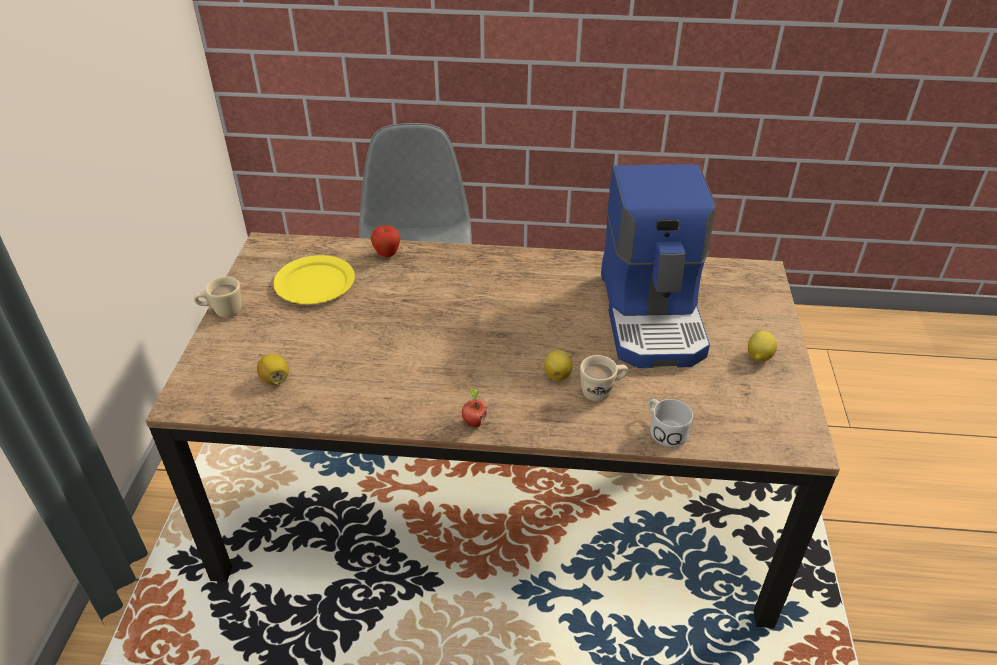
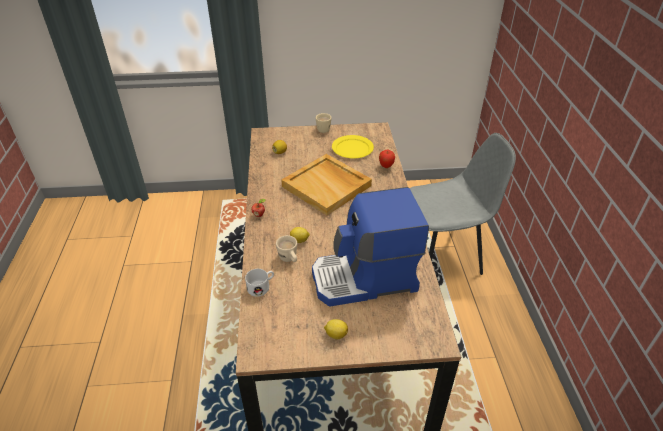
camera: 80 degrees right, 0 degrees up
none -> beige tray [281,154,372,215]

